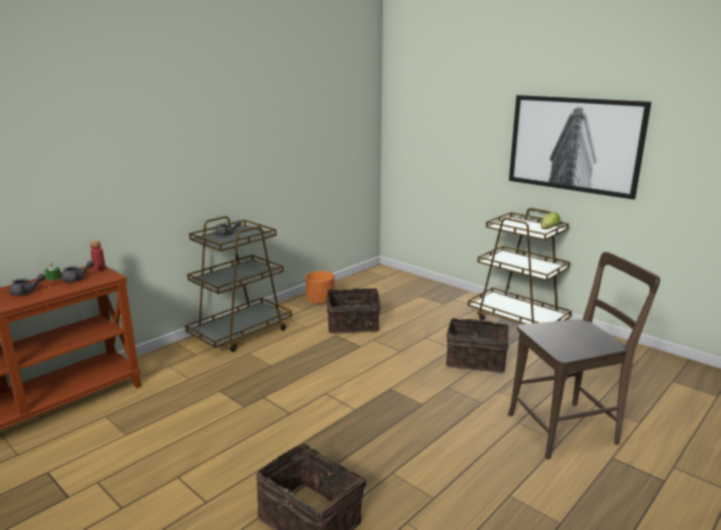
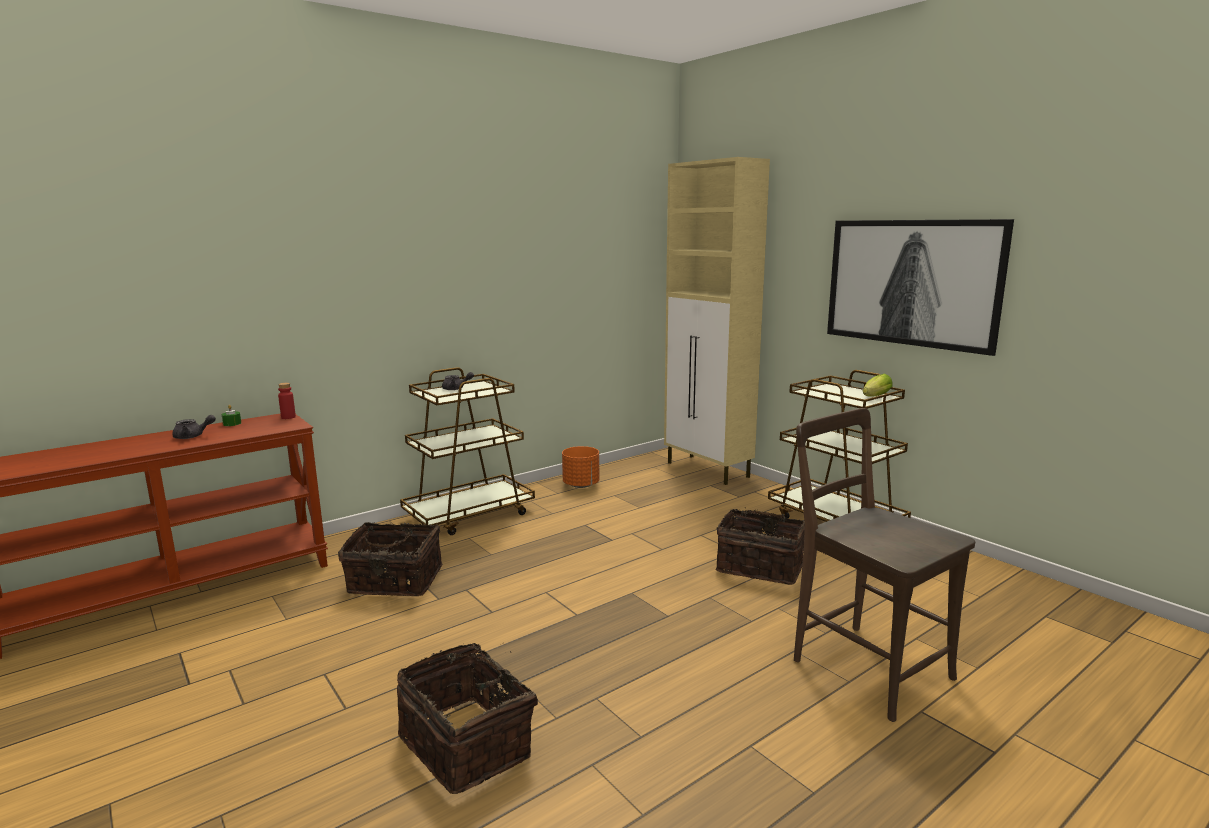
camera: 10 degrees right, 5 degrees down
grey teapot [61,260,94,282] -> none
basket [327,288,381,333] -> basket moved to [338,522,443,596]
brown chair [508,252,660,459] -> brown chair turned 120 degrees counterclockwise [794,408,975,722]
none -> beige cabinet [664,157,770,485]

